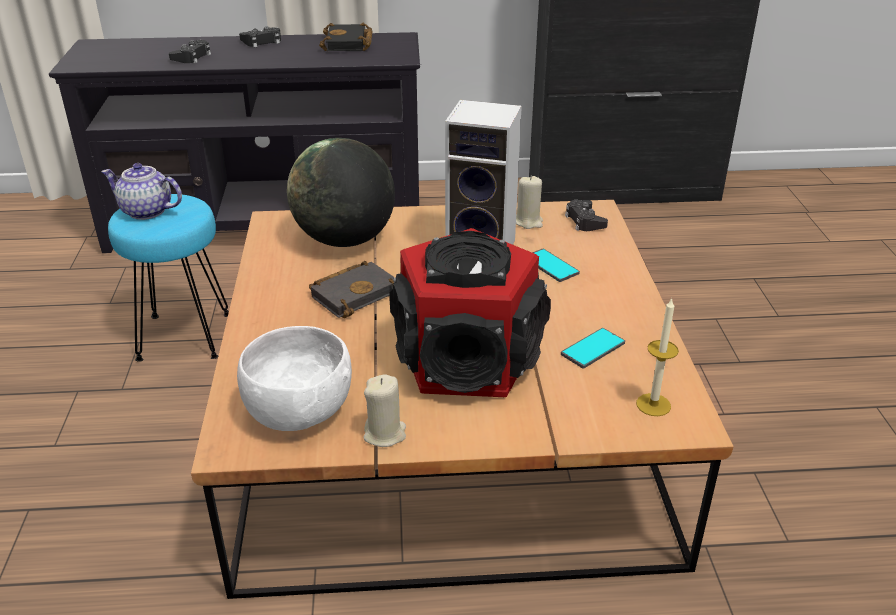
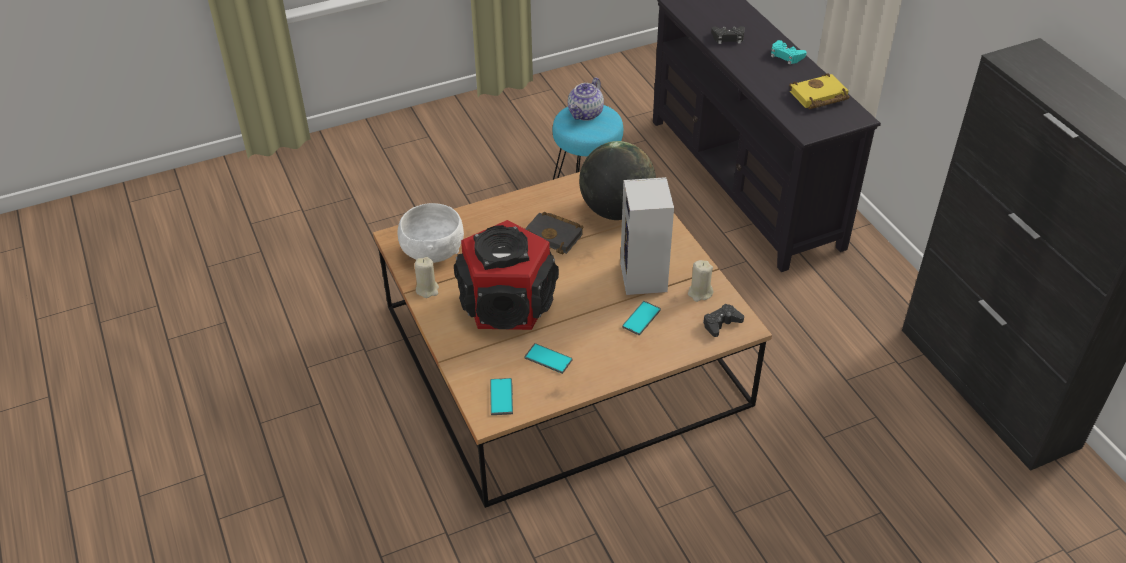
camera: 70 degrees right, 10 degrees up
teapot [101,163,182,220] -> teapot turned 150 degrees counterclockwise [568,77,604,121]
black game controller [239,26,281,48] -> turquoise game controller [771,40,806,65]
black book [319,23,373,51] -> yellow book [789,73,850,109]
candle [636,298,679,416] -> phone [490,378,513,415]

